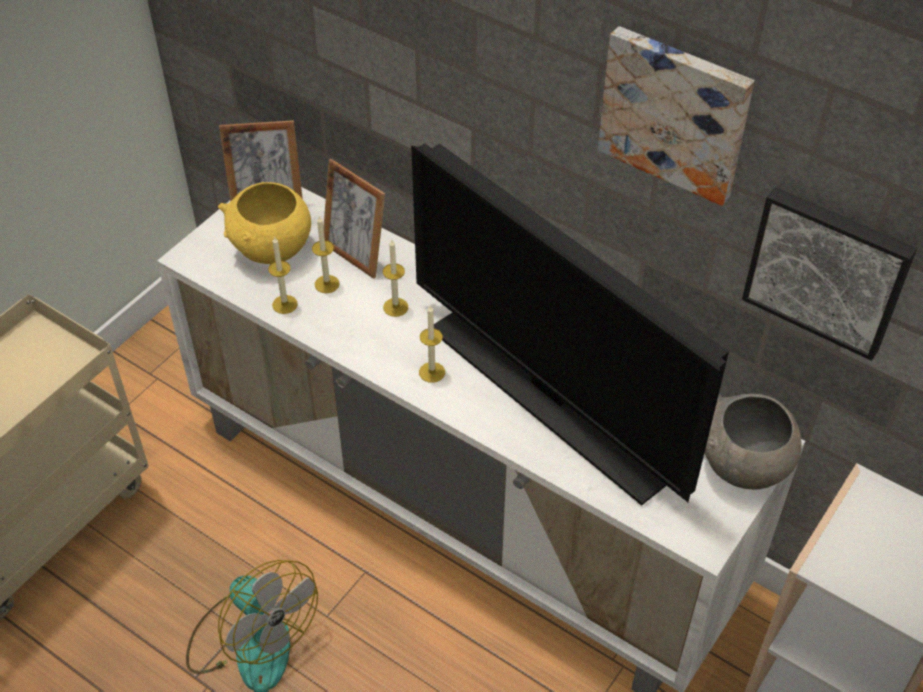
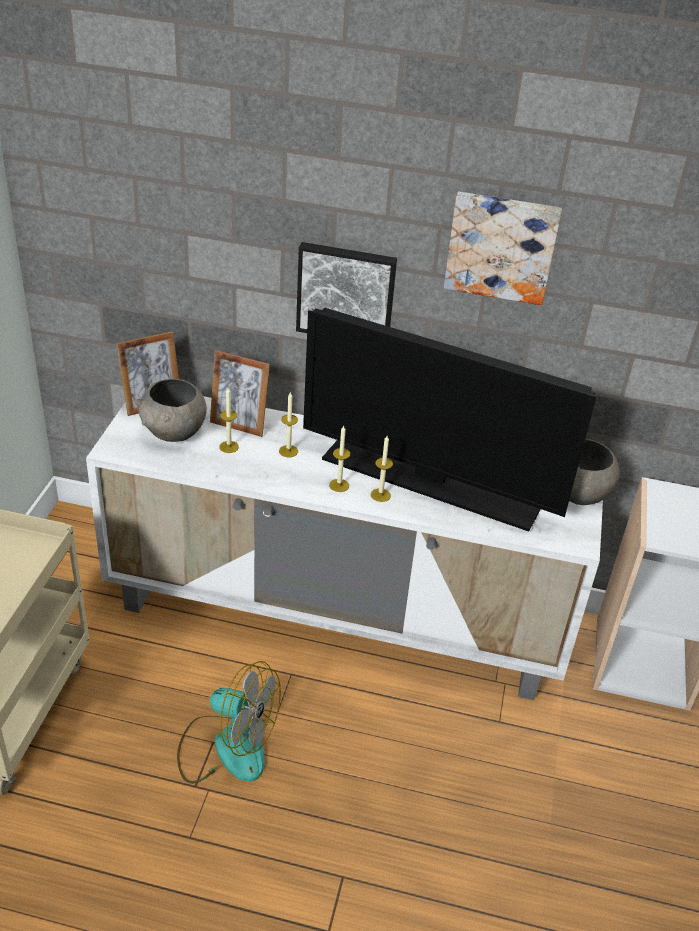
camera: 25 degrees left, 10 degrees down
yellow bowl [218,182,311,264] -> grey bowl [134,379,207,442]
candle [268,236,298,314] -> candle moved to [371,436,393,502]
picture [742,187,917,361] -> picture moved to [296,242,397,333]

